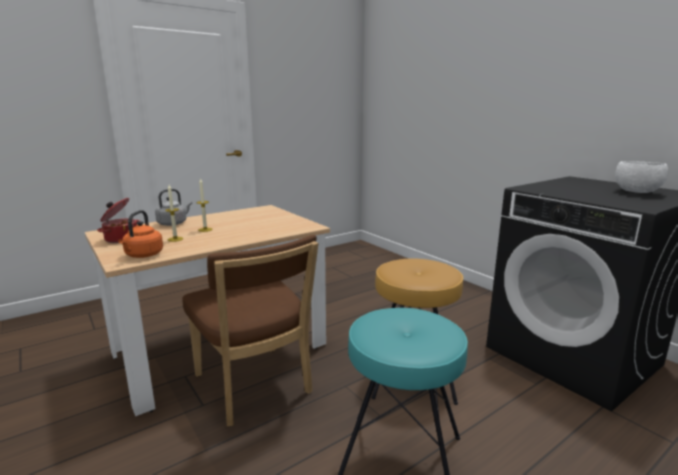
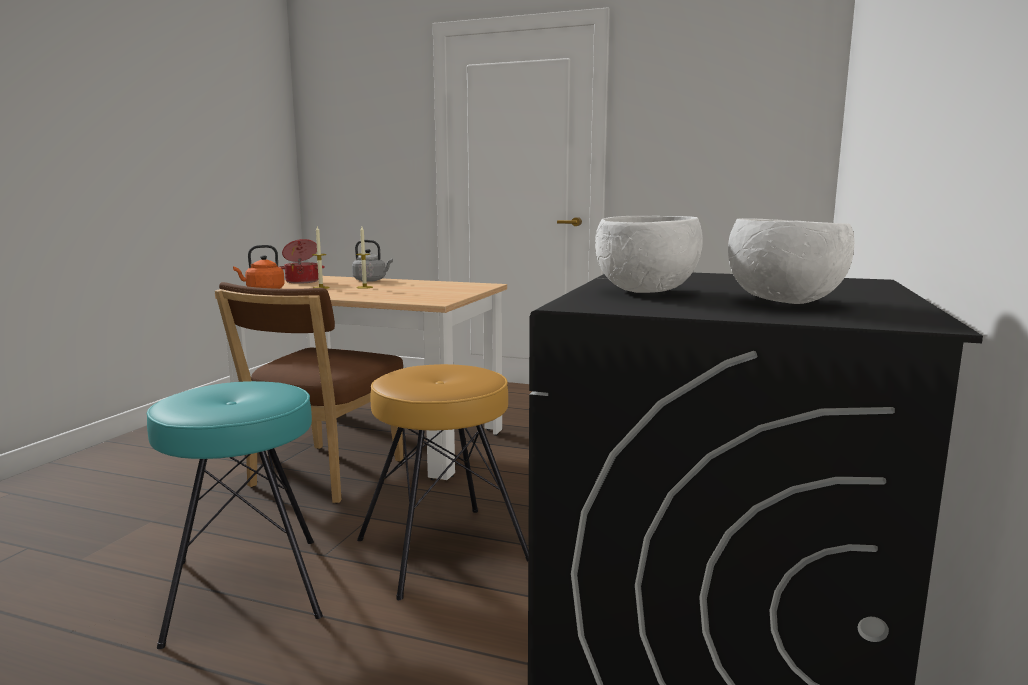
camera: 55 degrees right, 5 degrees down
none -> white bowl [595,216,703,293]

